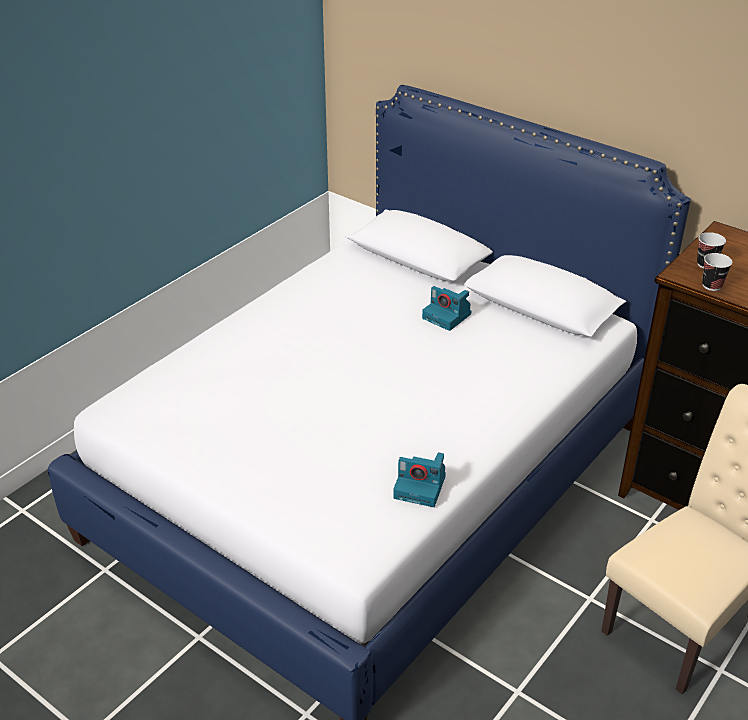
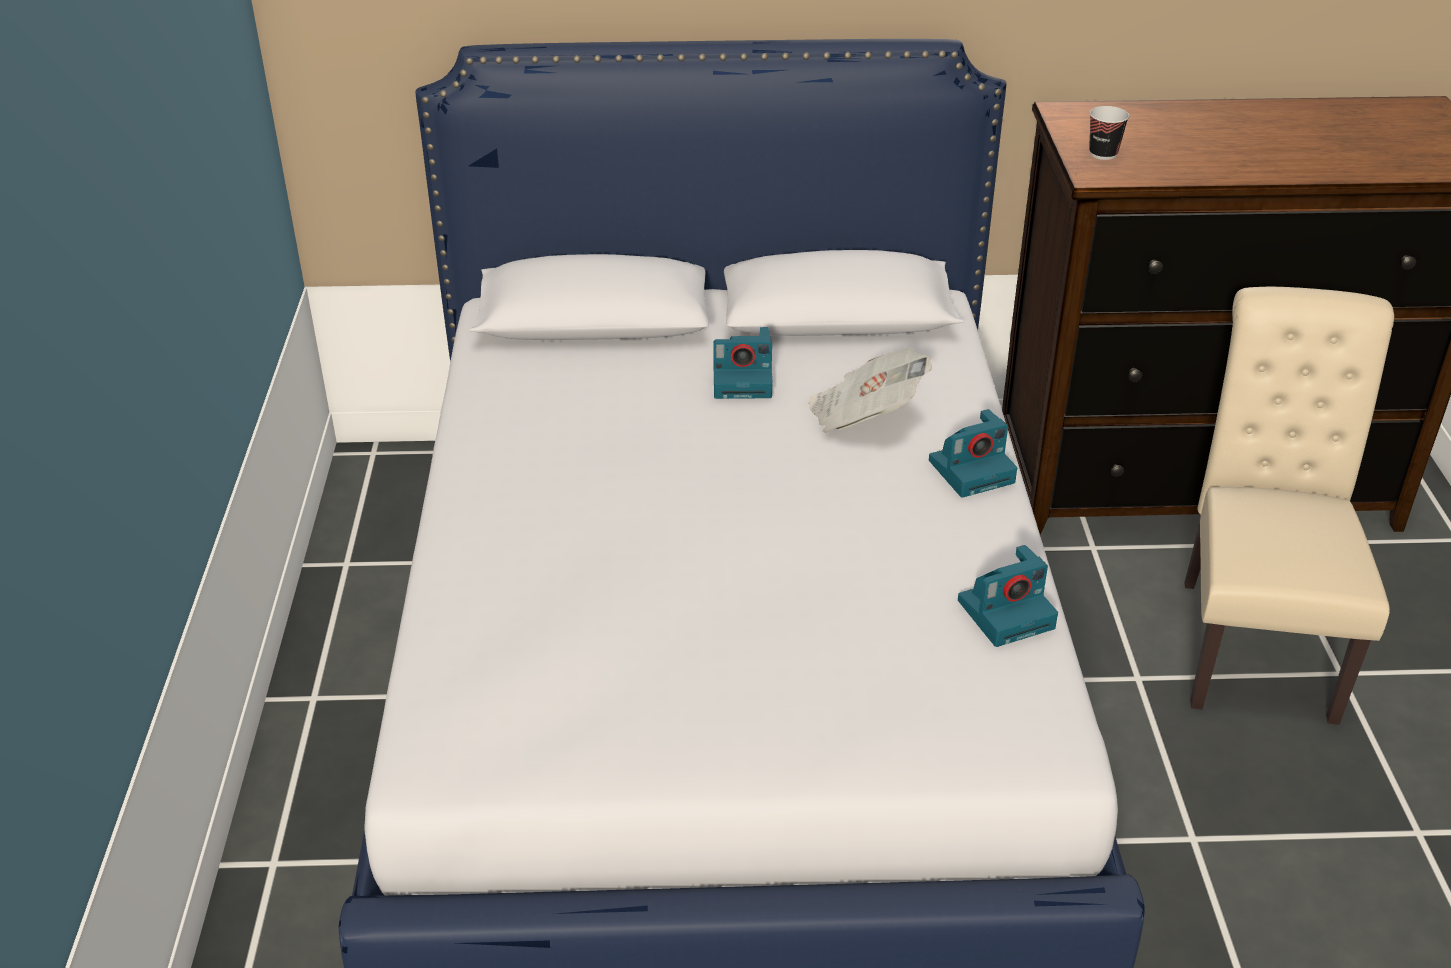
camera: 40 degrees left, 0 degrees up
cup [702,253,732,291] -> none
none -> newspaper [808,347,932,433]
none -> camera [929,409,1017,498]

